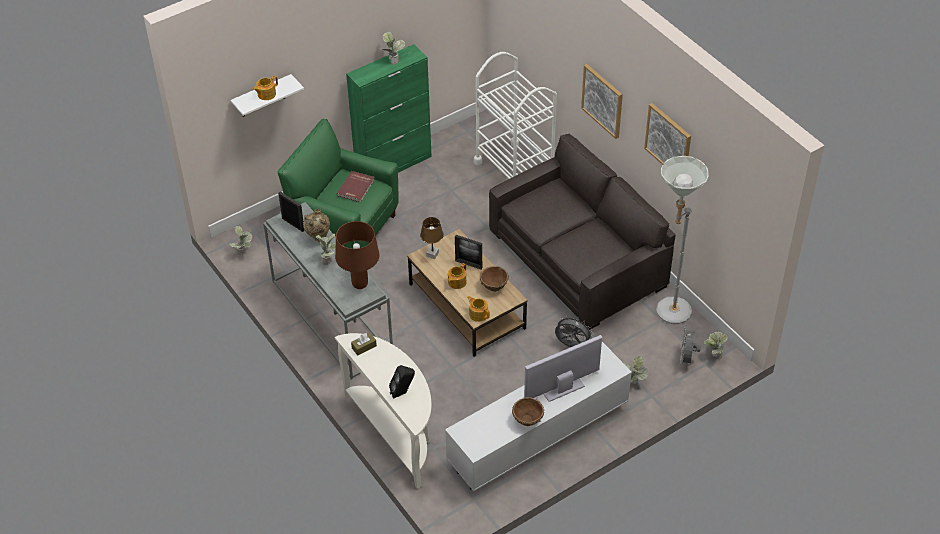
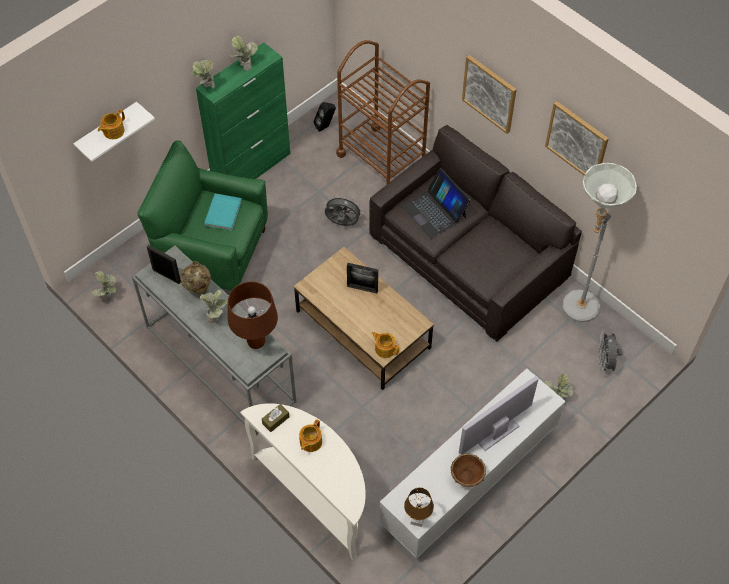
camera: 10 degrees left, 10 degrees up
red book [337,171,374,202] -> turquoise book [204,194,242,231]
black speaker [389,365,415,399] -> black speaker moved to [314,102,336,132]
brown table lamp [420,217,444,259] -> brown table lamp moved to [404,487,434,527]
teapot [448,263,466,289] -> teapot moved to [299,419,322,452]
white cart [473,52,557,179] -> brown cart [336,40,430,185]
brown bowl [480,266,509,292] -> none
grey fan [555,315,593,347] -> grey fan moved to [324,195,363,226]
potted plant [704,332,728,359] -> potted plant moved to [191,60,215,89]
none -> laptop [402,168,470,239]

